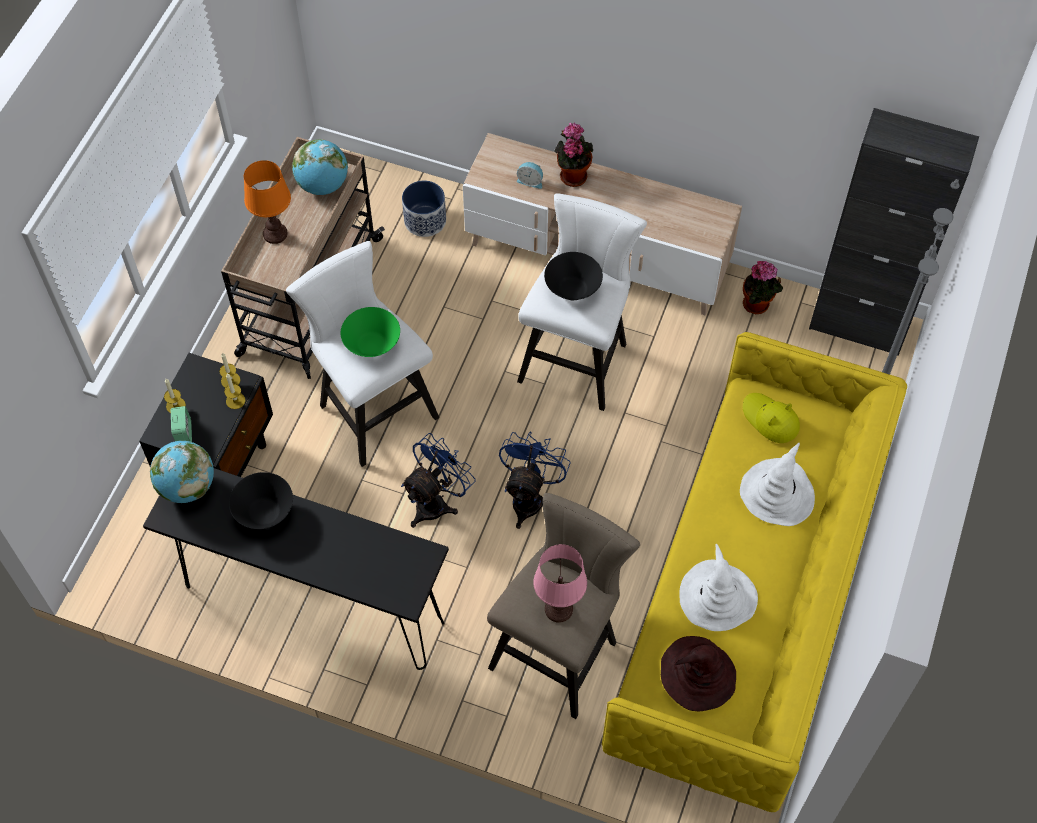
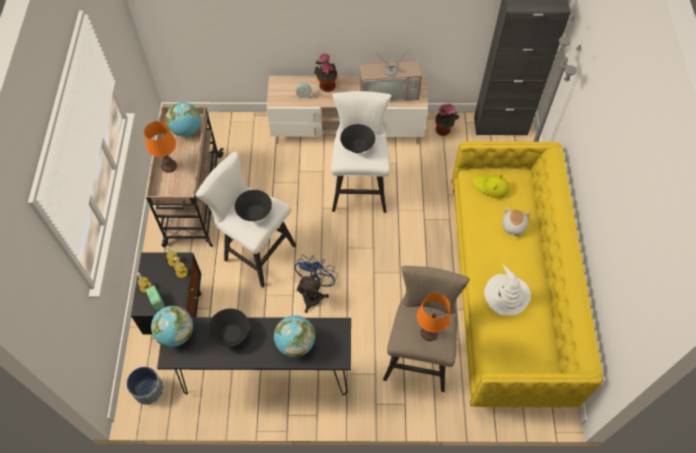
camera: 20 degrees left, 0 degrees up
green bowl [341,307,400,357] -> black bowl [235,190,272,221]
planter [402,180,446,237] -> planter moved to [127,367,164,405]
blue fan [499,431,571,529] -> none
pink table lamp [533,544,587,623] -> orange table lamp [417,293,451,341]
brown hat [661,636,736,711] -> none
white hat [740,443,815,526] -> plush toy [502,207,530,238]
none -> globe [274,315,315,357]
none -> television [360,47,422,102]

